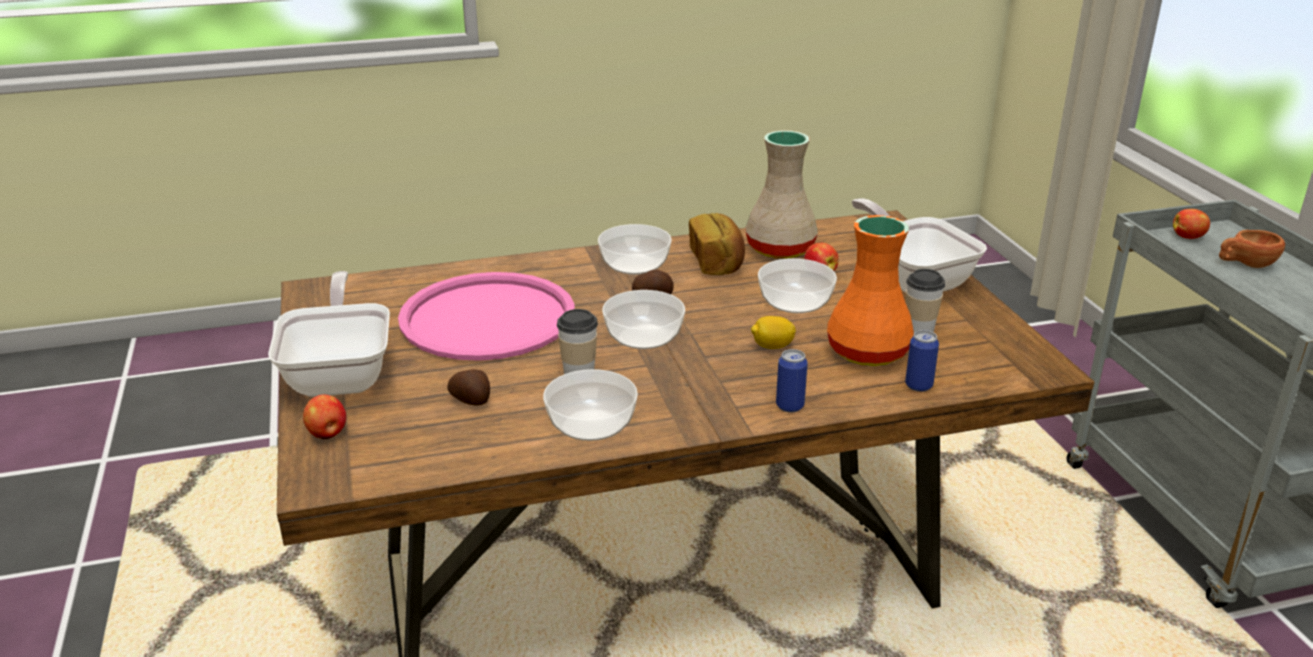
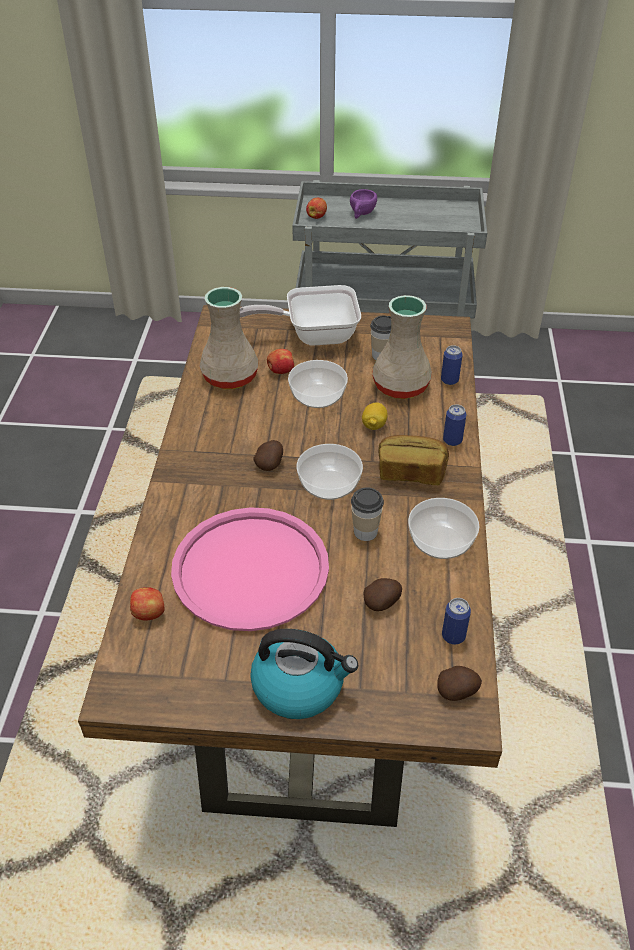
camera: 70 degrees left, 15 degrees up
frying pan [268,271,390,397] -> kettle [250,629,358,719]
apple [303,395,346,439] -> apple moved to [130,587,165,621]
bowl [598,224,672,275] -> none
bread [689,213,745,275] -> bread moved to [378,435,449,485]
orange vase [827,215,914,366] -> beige vase [372,295,432,399]
brown cup [1219,230,1285,268] -> purple cup [350,189,377,219]
none -> potato [437,666,482,701]
none -> can [442,598,471,645]

